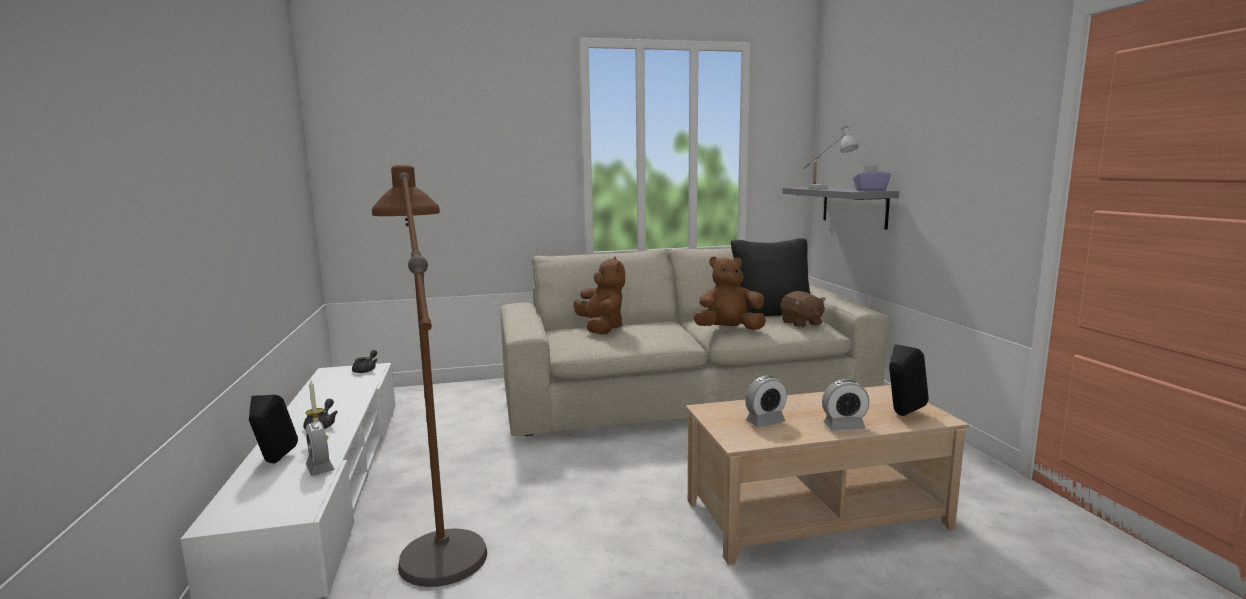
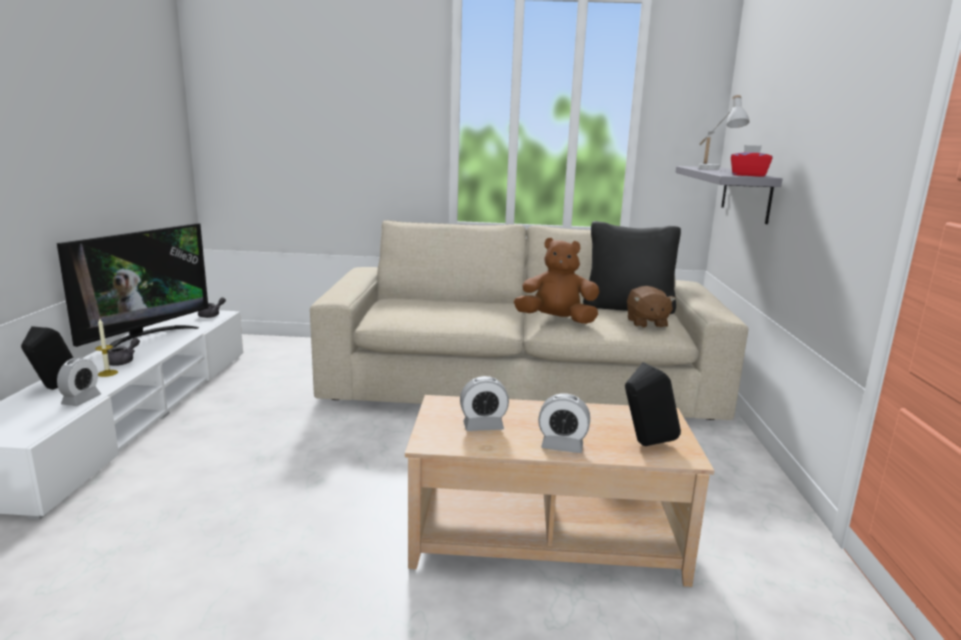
camera: 15 degrees right, 5 degrees up
alarm clock [306,422,335,476] -> alarm clock turned 150 degrees counterclockwise [57,357,101,406]
brown floor lamp [372,165,487,587] -> none
brown plush toy [574,257,625,334] -> none
purple tissue box [853,165,891,191] -> red tissue box [731,145,773,177]
none -> television [57,223,209,353]

